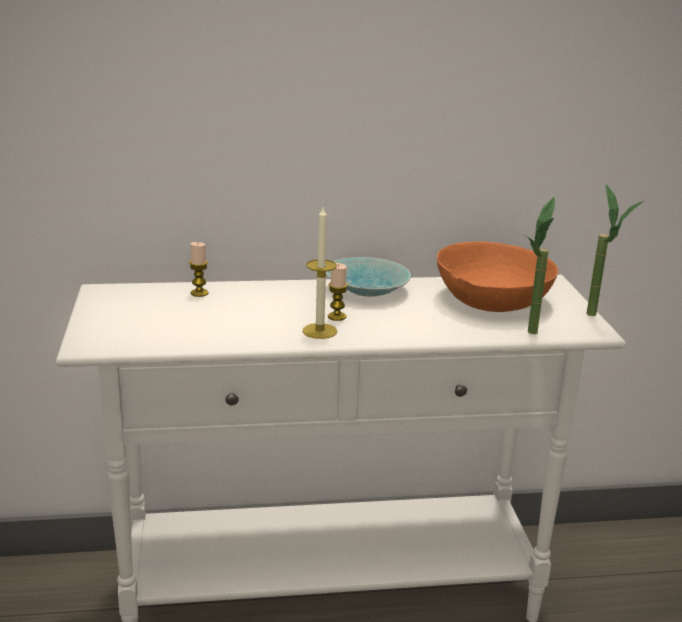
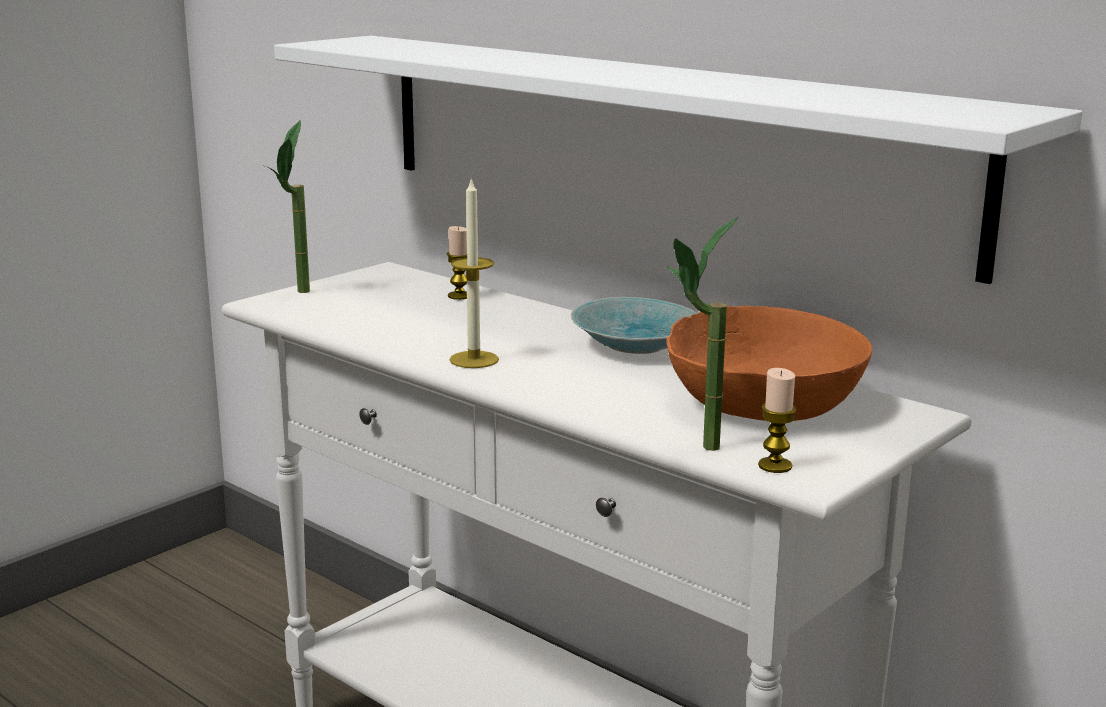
camera: 50 degrees right, 5 degrees down
candle [328,263,348,321] -> candle moved to [758,368,797,473]
potted plant [586,184,643,316] -> potted plant moved to [265,120,310,293]
none -> white shelf [274,36,1082,284]

